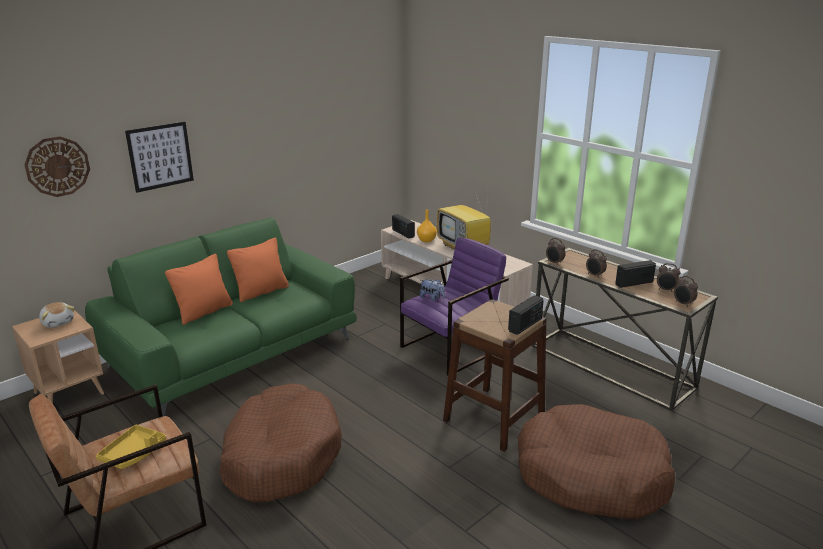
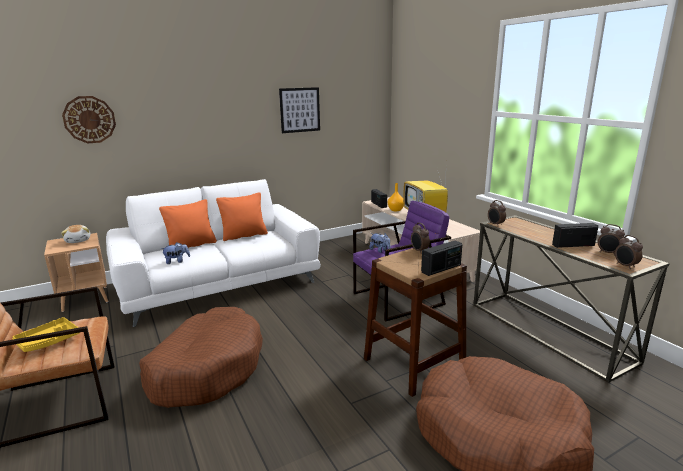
camera: 15 degrees right, 5 degrees down
green sofa [85,217,357,416] -> white sofa [106,179,321,327]
picture [125,122,194,193] -> picture moved to [279,87,320,133]
alarm clock [586,249,607,278] -> alarm clock moved to [411,223,430,254]
none -> plush toy [161,242,190,264]

